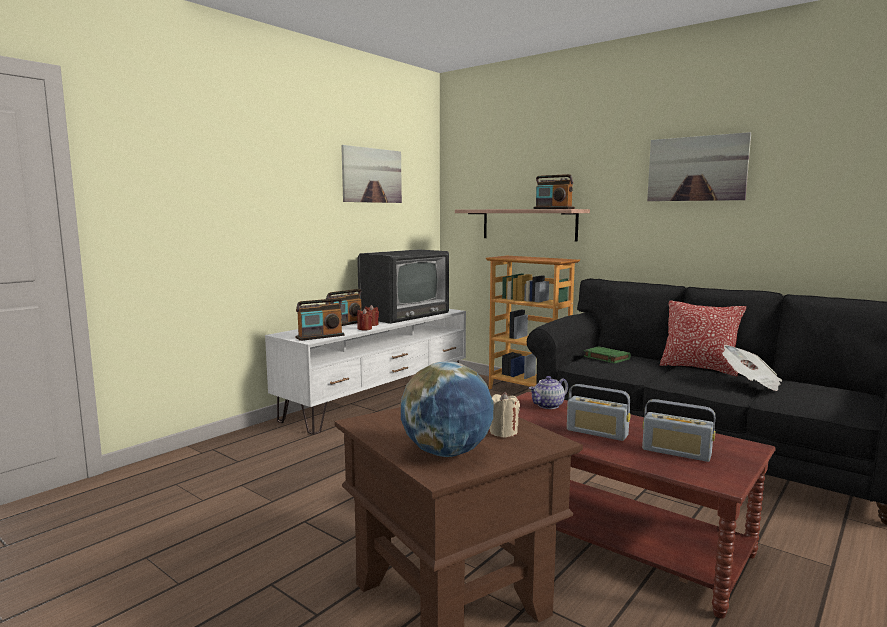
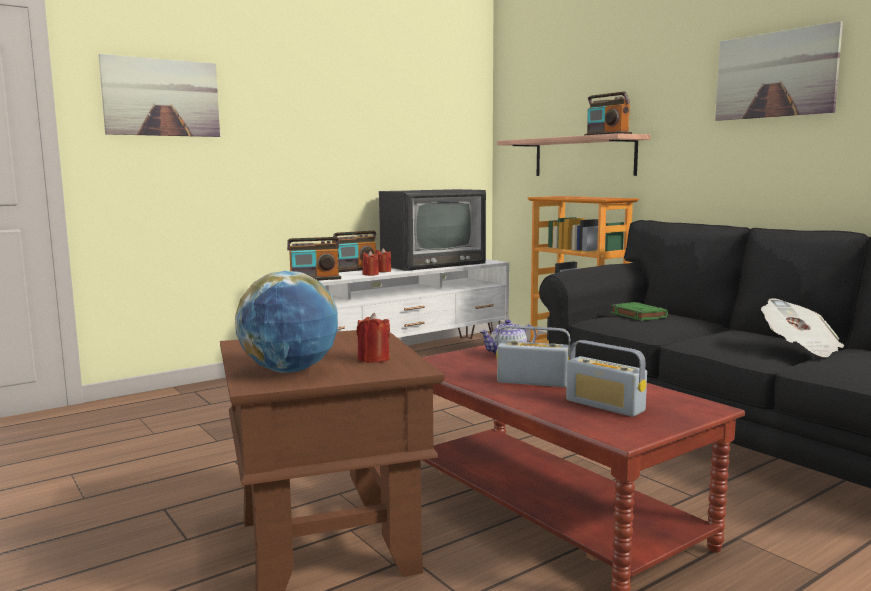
camera: 15 degrees right, 0 degrees up
picture [341,145,402,203] -> picture moved to [98,54,220,137]
beige candle [488,392,520,438] -> red candle [357,313,390,363]
radio [567,384,631,441] -> radio turned 150 degrees clockwise [496,325,570,387]
pillow [660,300,746,376] -> none

